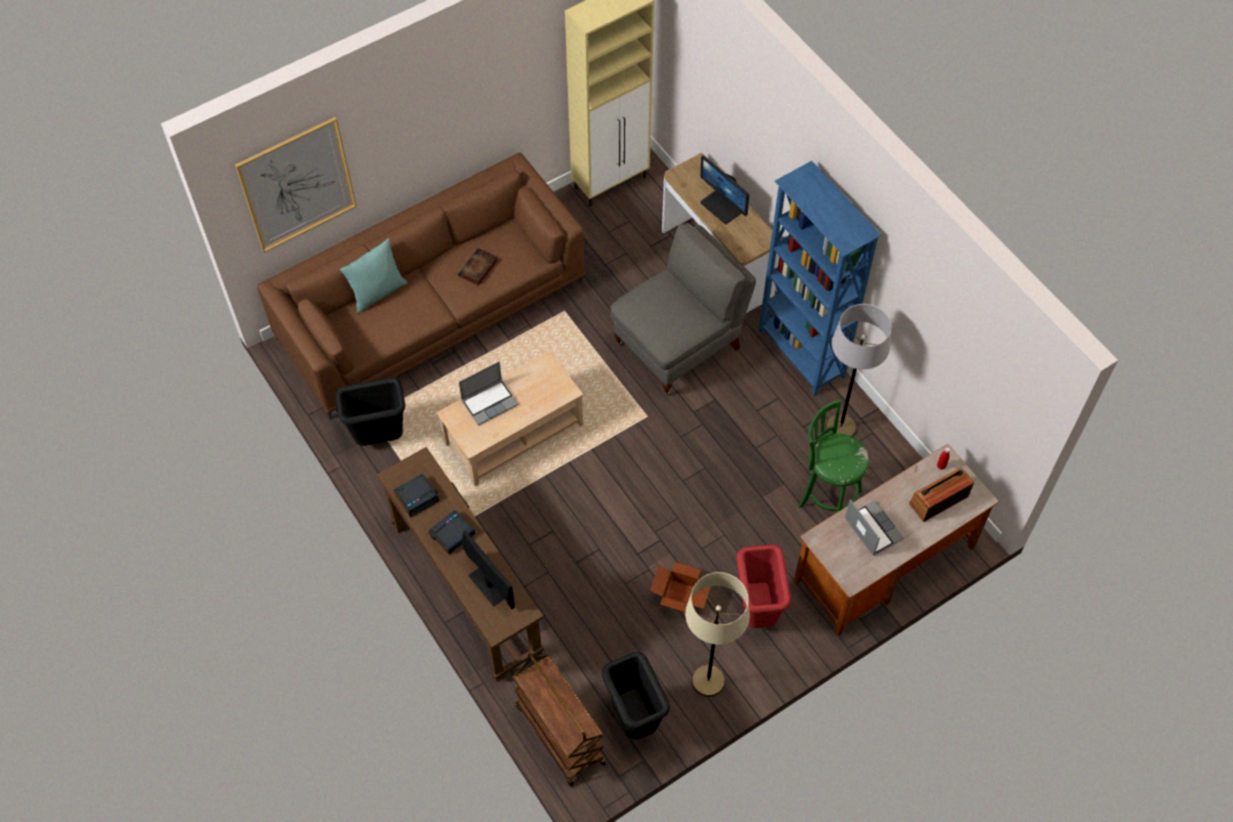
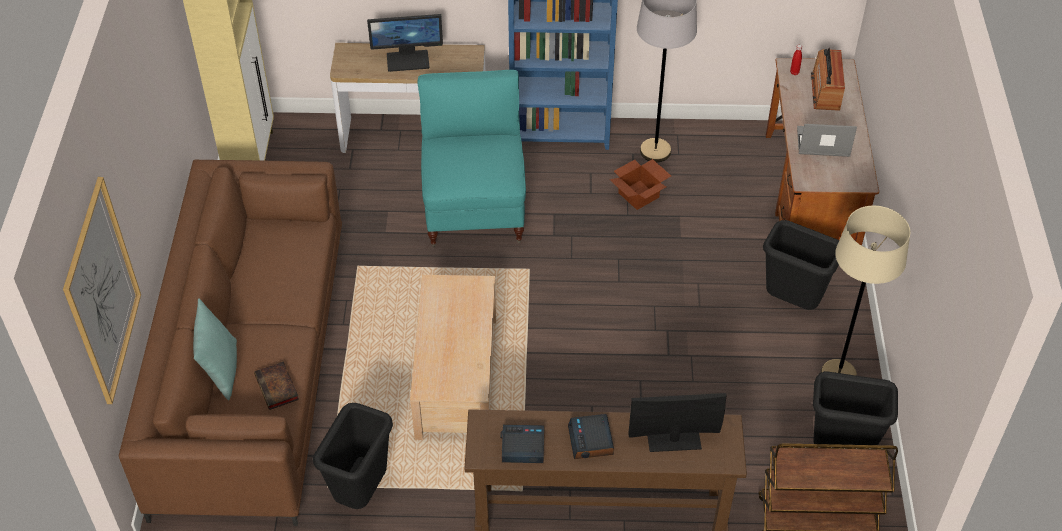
camera: 55 degrees left, 10 degrees down
alarm clock [394,474,439,517] -> alarm clock turned 90 degrees counterclockwise [500,425,544,463]
book [458,248,498,286] -> book moved to [254,361,299,410]
laptop [459,361,518,426] -> none
grey armchair [611,223,756,395] -> turquoise armchair [417,70,526,247]
cardboard box [650,562,711,612] -> cardboard box moved to [609,159,671,210]
red trash can [737,545,791,628] -> black trash can [763,220,839,310]
green stool [798,399,869,512] -> none

